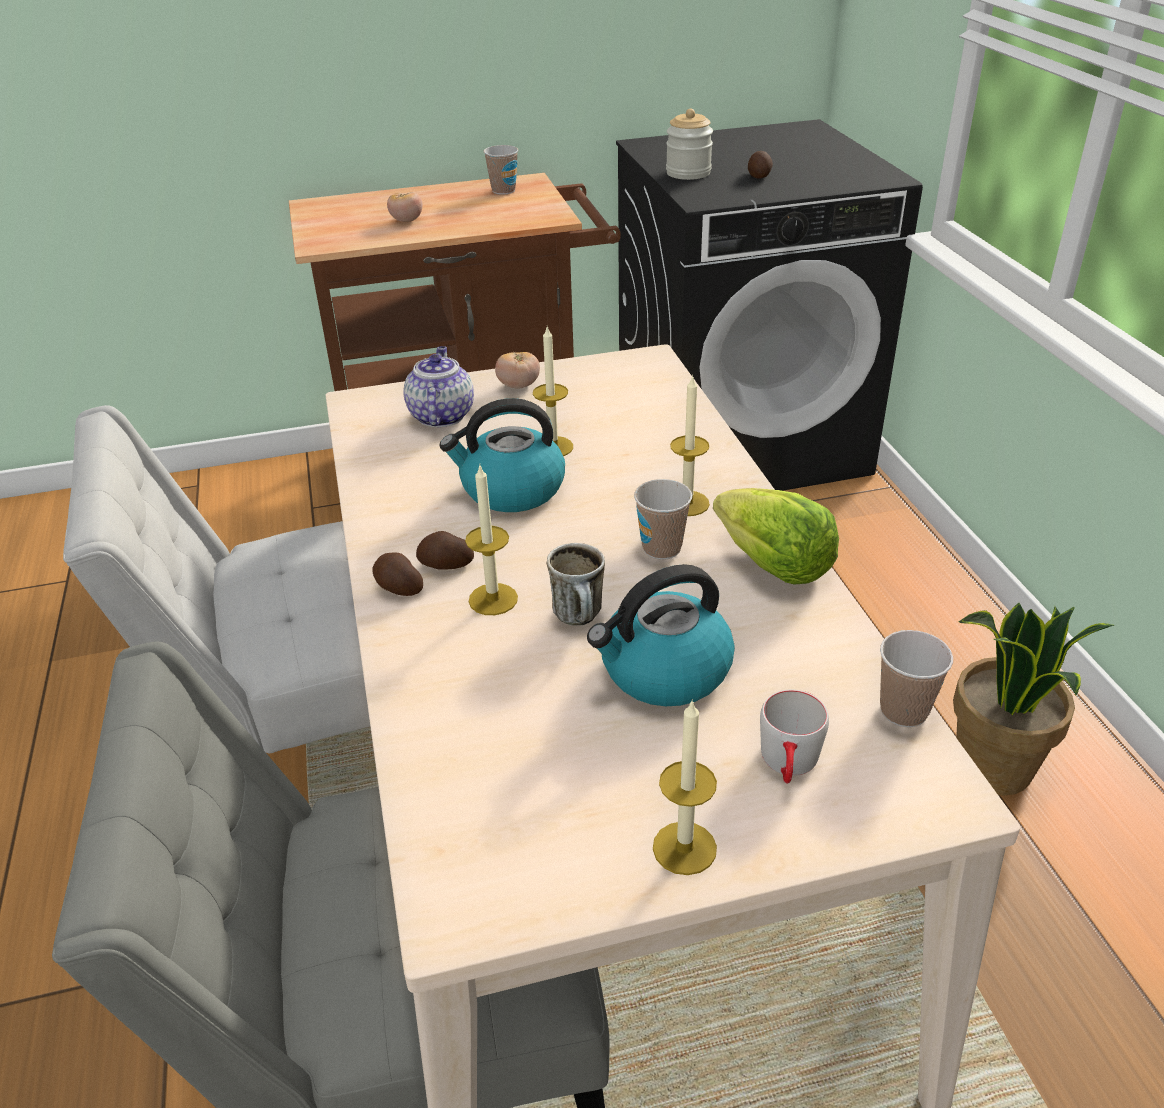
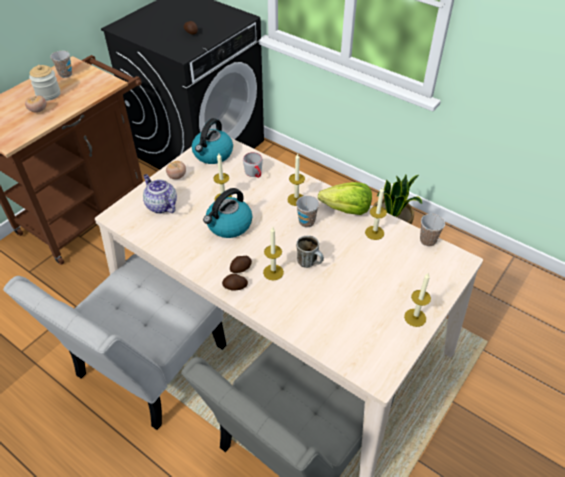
camera: 40 degrees left, 10 degrees up
kettle [587,564,735,706] -> kettle moved to [192,118,233,164]
jar [666,109,713,180] -> jar moved to [29,65,60,101]
grey mug [760,689,829,784] -> grey mug moved to [243,152,263,178]
none -> candle [365,186,387,240]

